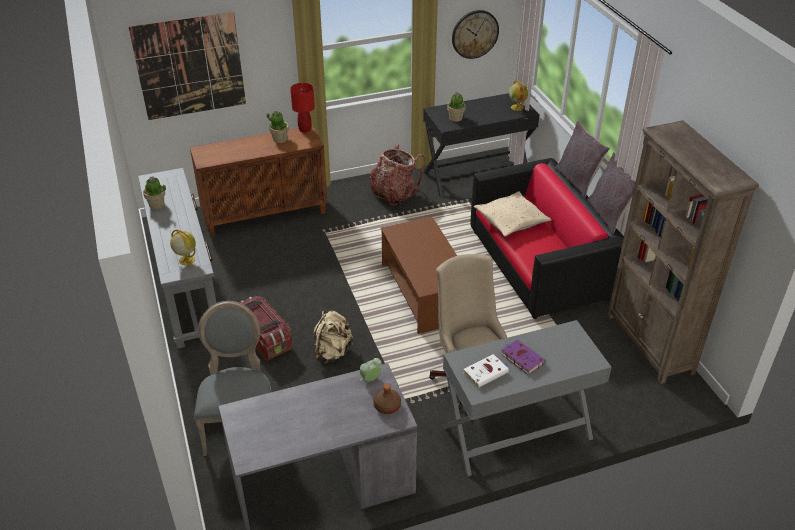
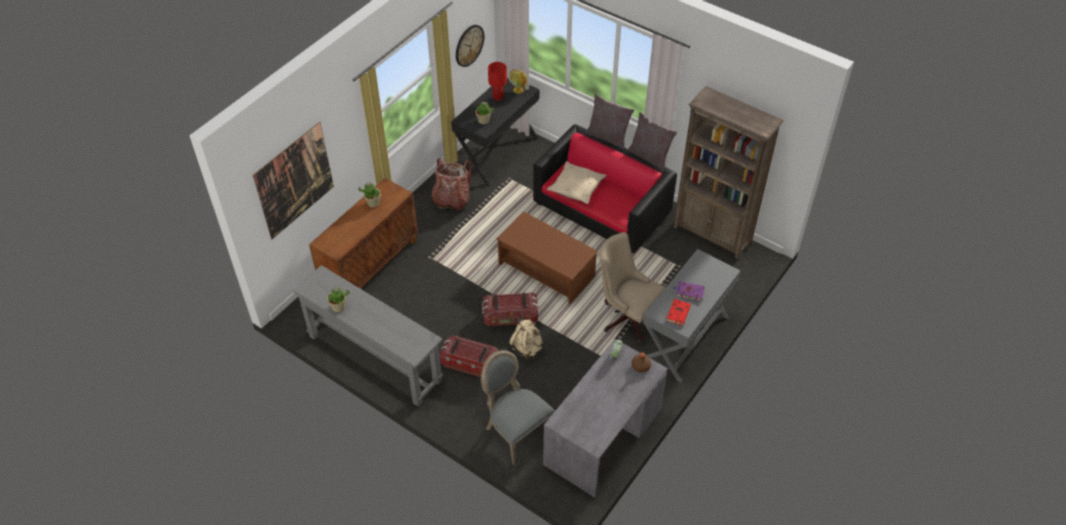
camera: 35 degrees left, 10 degrees up
globe [170,229,196,265] -> none
red table lamp [290,83,315,133] -> red table lamp moved to [488,62,507,101]
white book [463,354,509,388] -> red book [666,299,691,326]
none -> storage box [482,293,539,326]

